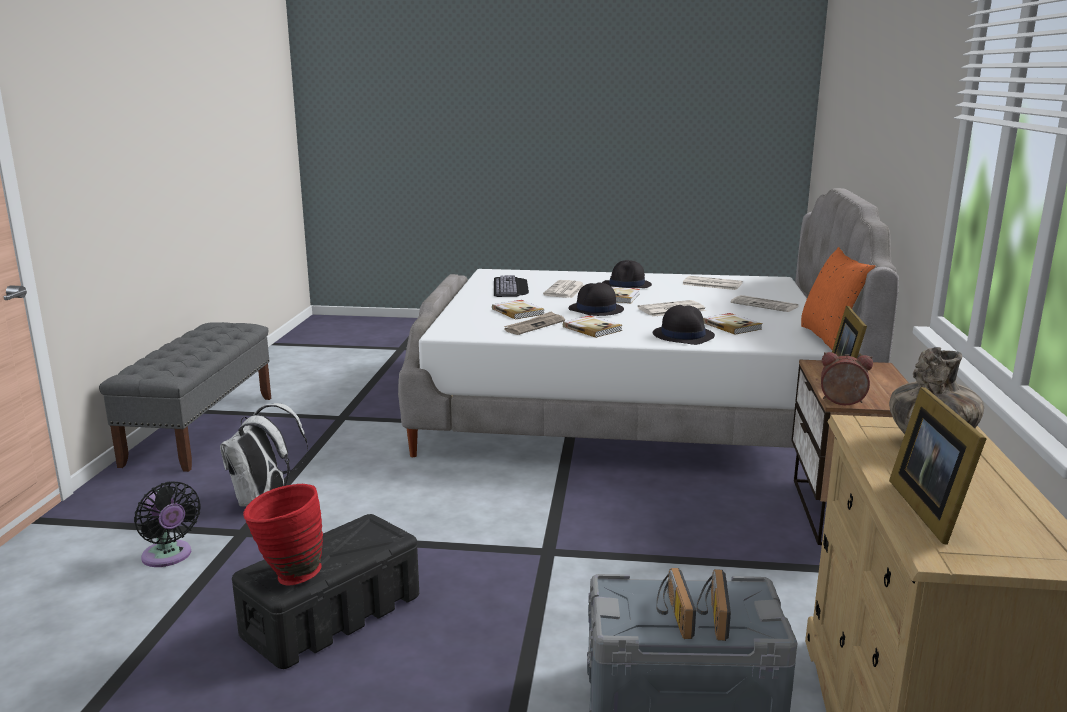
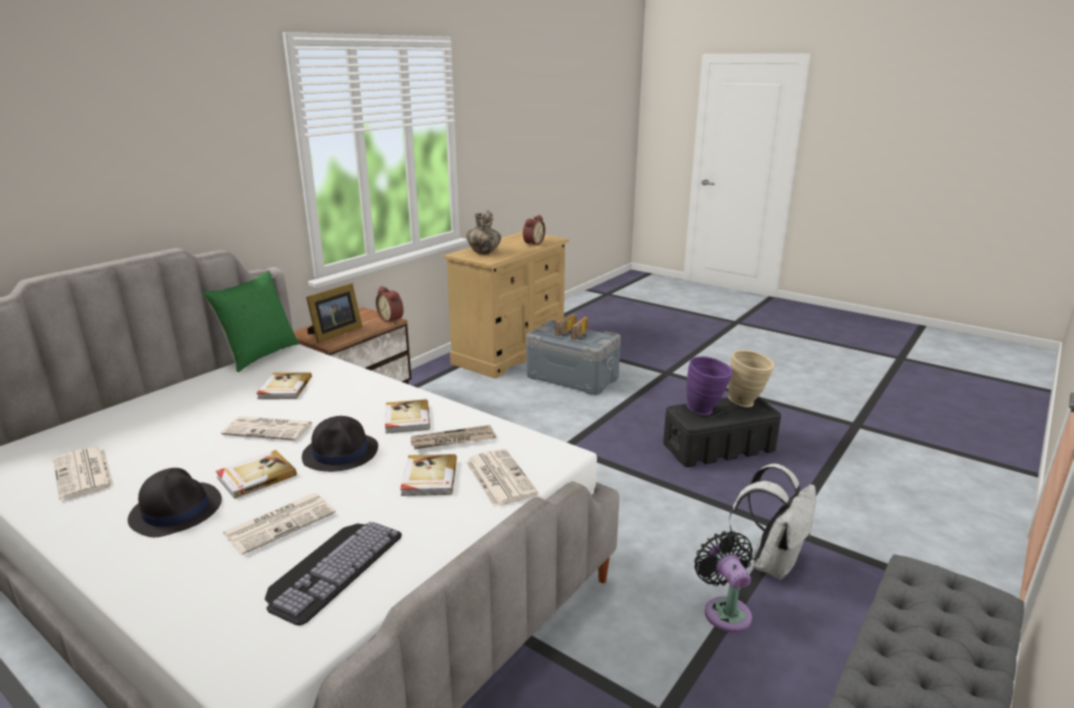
camera: 150 degrees left, 5 degrees up
black fan [134,481,201,567] -> black fan moved to [694,531,753,632]
red vase [243,484,323,585] -> beige vase [728,350,775,407]
black hat [653,305,715,345] -> none
newspaper [731,295,799,312] -> newspaper moved to [466,449,539,507]
orange pillow [801,247,876,350] -> green pillow [202,271,299,372]
picture frame [889,387,987,545] -> alarm clock [523,215,545,246]
none -> purple vase [686,356,733,415]

